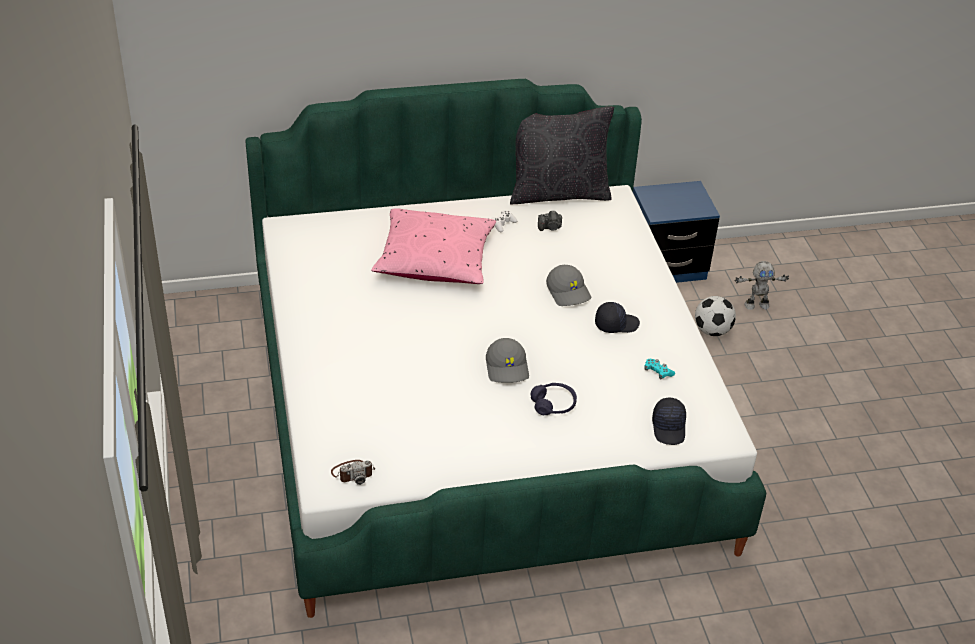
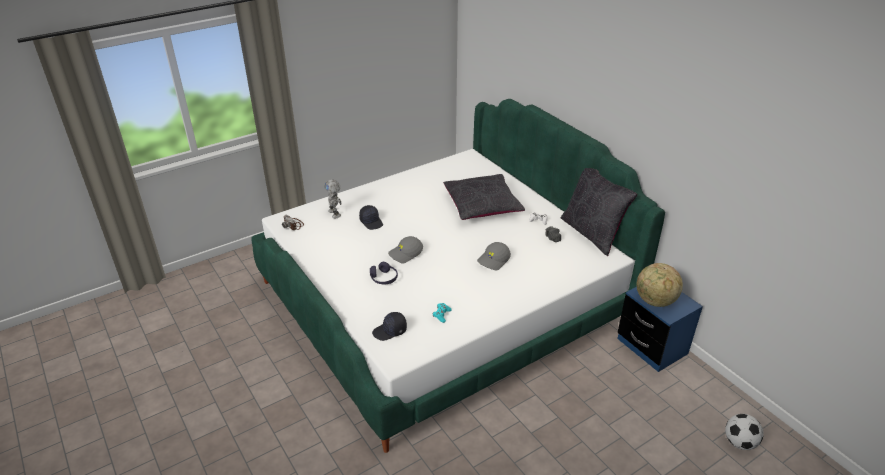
camera: 70 degrees right, 5 degrees down
pink pillow [371,208,496,284] -> black pillow [443,174,525,220]
black cap [595,302,640,333] -> black cap moved to [359,205,383,230]
football [695,296,736,336] -> football moved to [725,414,764,450]
toy robot [734,261,789,310] -> toy robot moved to [324,179,342,219]
none -> globe [637,263,683,307]

